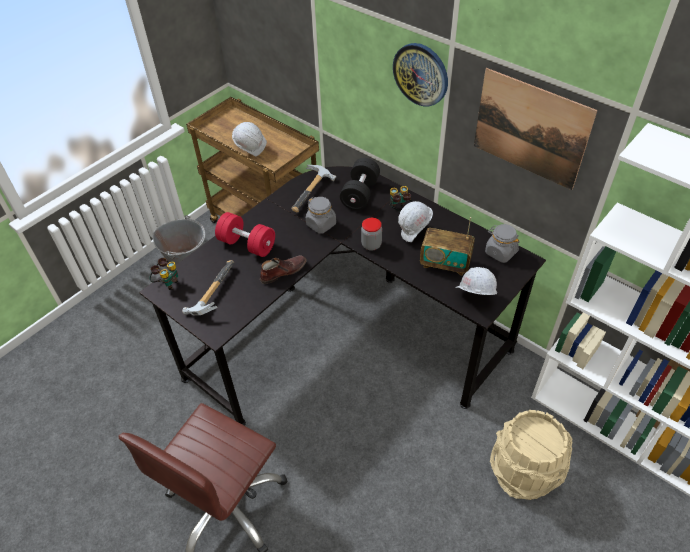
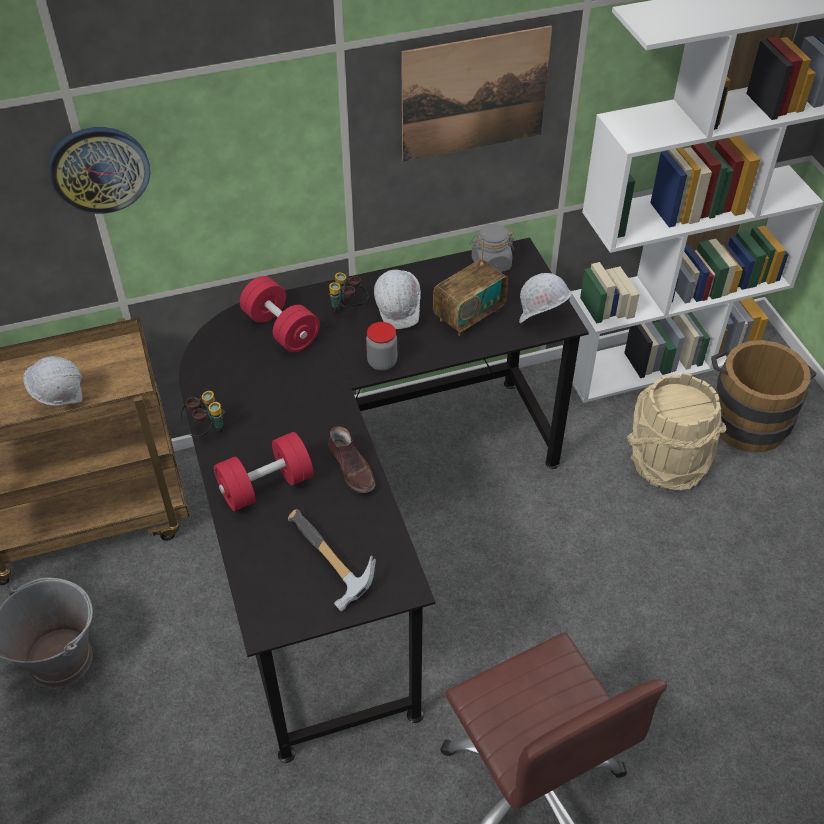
camera: 60 degrees left, 0 degrees up
binoculars [149,258,178,290] -> binoculars moved to [180,391,225,437]
brown shoe [260,255,307,284] -> brown shoe turned 150 degrees clockwise [328,426,376,493]
hammer [292,165,337,213] -> none
grey jar [306,197,336,234] -> none
black dumbbell [340,158,380,210] -> red dumbbell [240,276,320,352]
wall clock [393,43,448,107] -> wall clock moved to [49,127,150,214]
none -> brown bucket [711,340,816,453]

